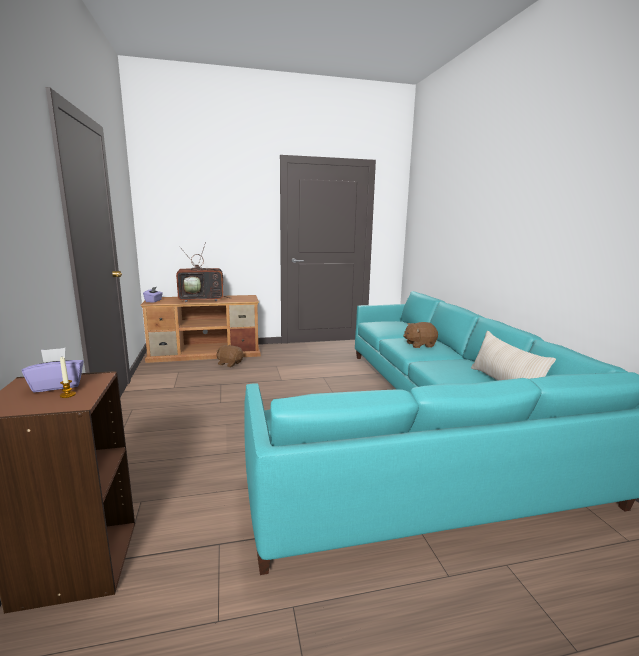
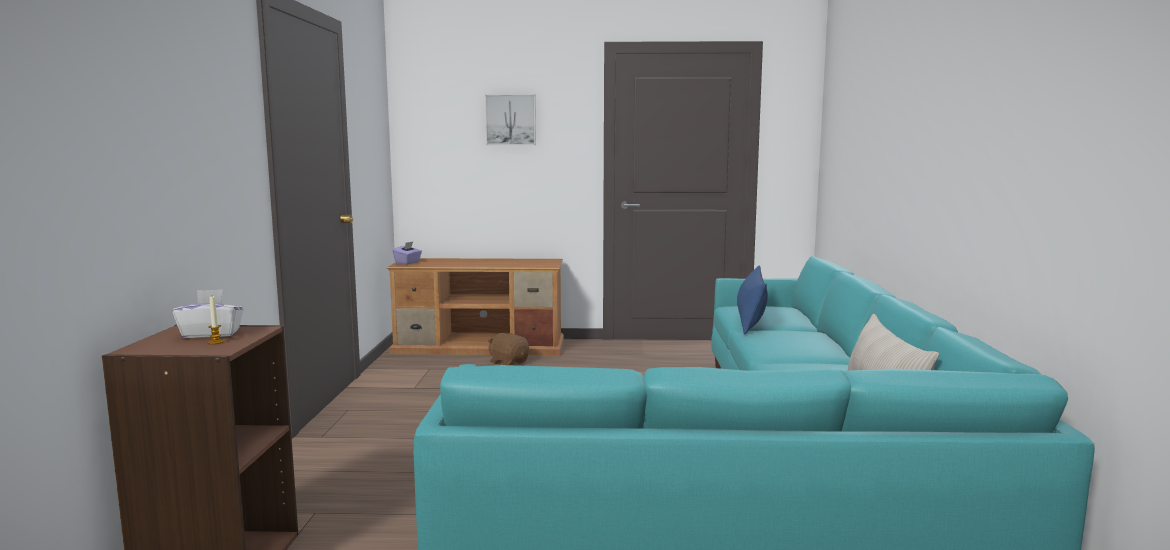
camera: 15 degrees right, 5 degrees down
purple tissue box [22,348,84,392] -> white tissue box [173,289,244,338]
television [176,242,229,302] -> none
brown plush toy [403,322,438,348] -> none
none -> picture [485,94,536,145]
none -> blue pillow [737,266,768,334]

